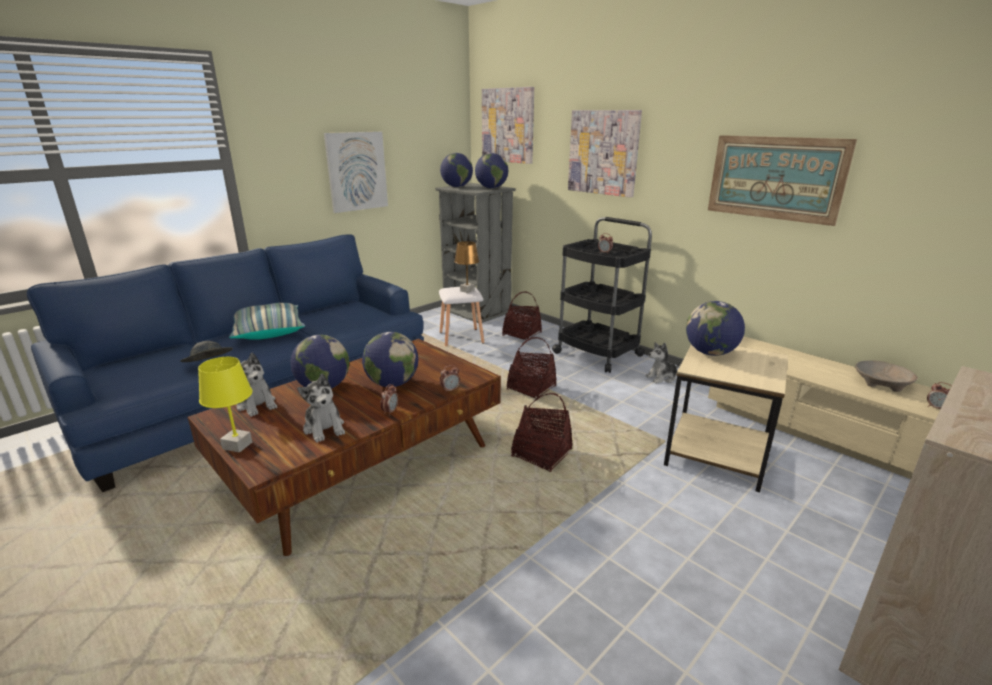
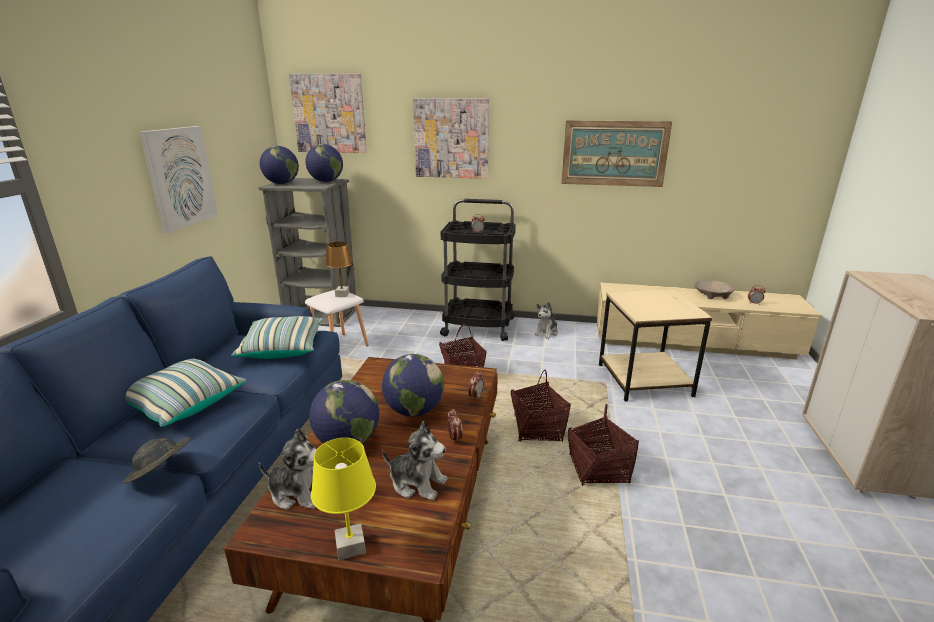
camera: 35 degrees left, 0 degrees up
basket [502,292,542,340] -> basket moved to [568,404,639,487]
globe [686,301,745,356] -> none
none -> pillow [231,316,323,359]

